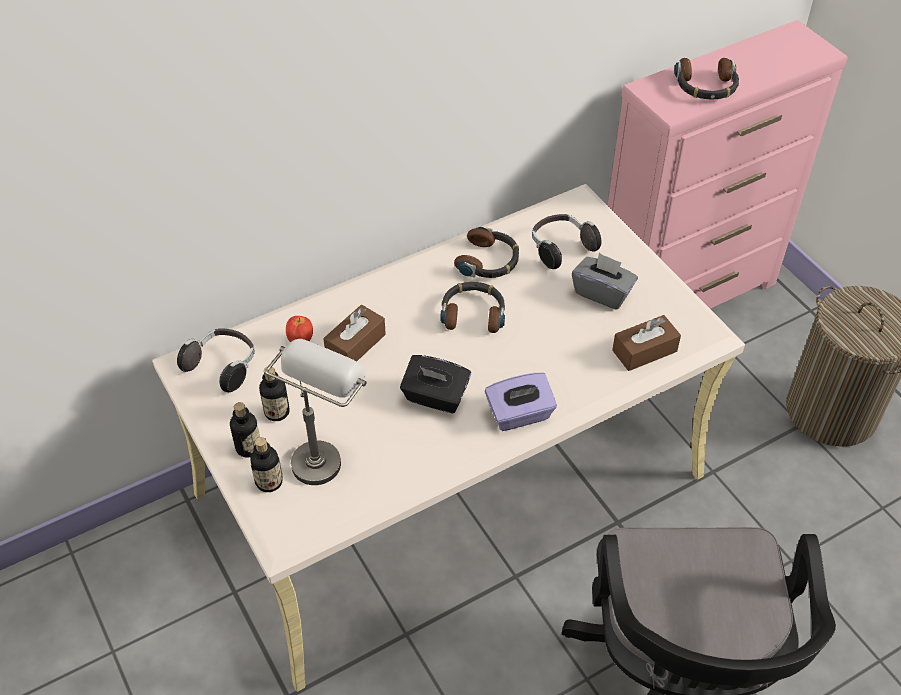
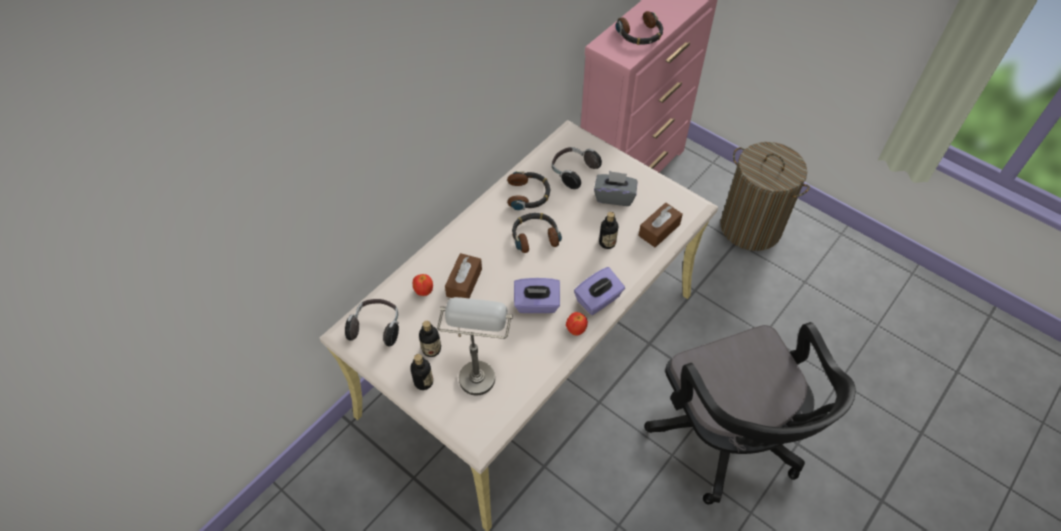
camera: 20 degrees left, 5 degrees up
bottle [250,437,282,492] -> bottle moved to [599,212,618,249]
black tissue box [400,355,471,413] -> purple tissue box [514,278,560,313]
none -> apple [566,312,588,335]

